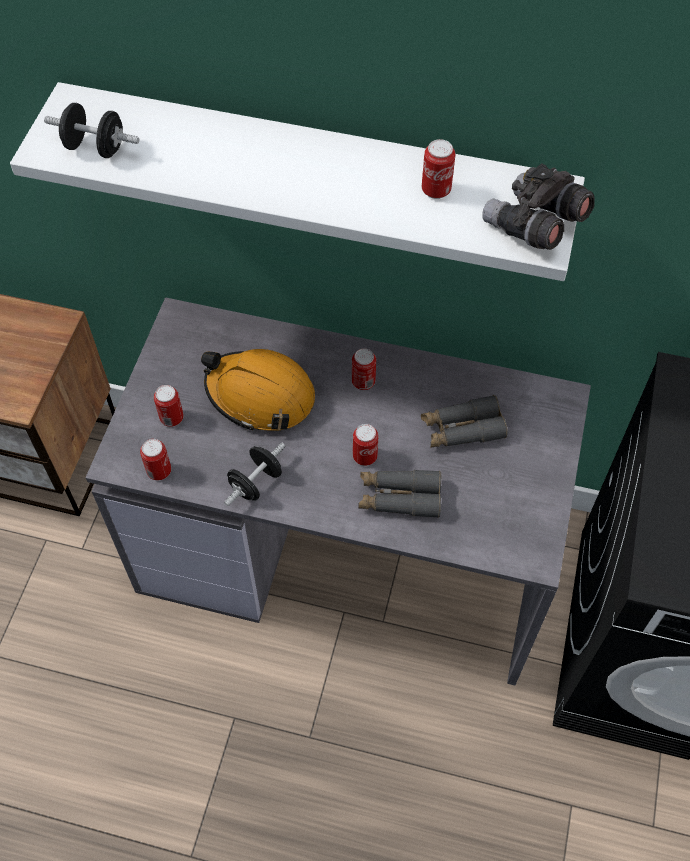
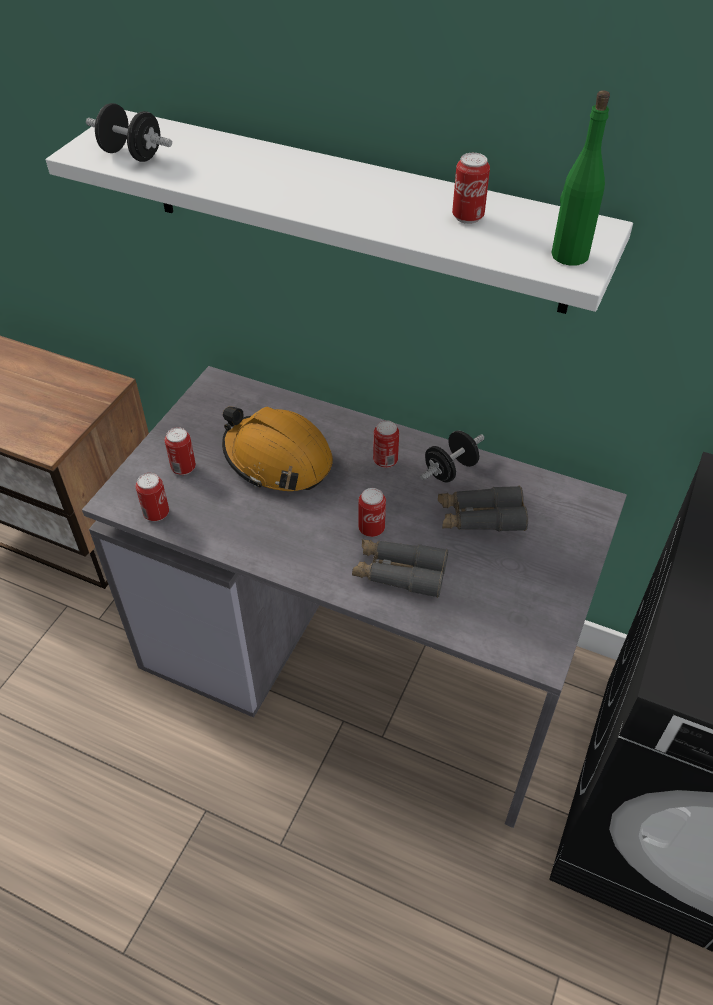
camera: 10 degrees right, 10 degrees down
black dumbbell [224,443,285,506] -> black dumbbell moved to [420,430,484,483]
grey binoculars [482,163,595,250] -> green bottle [551,90,610,266]

